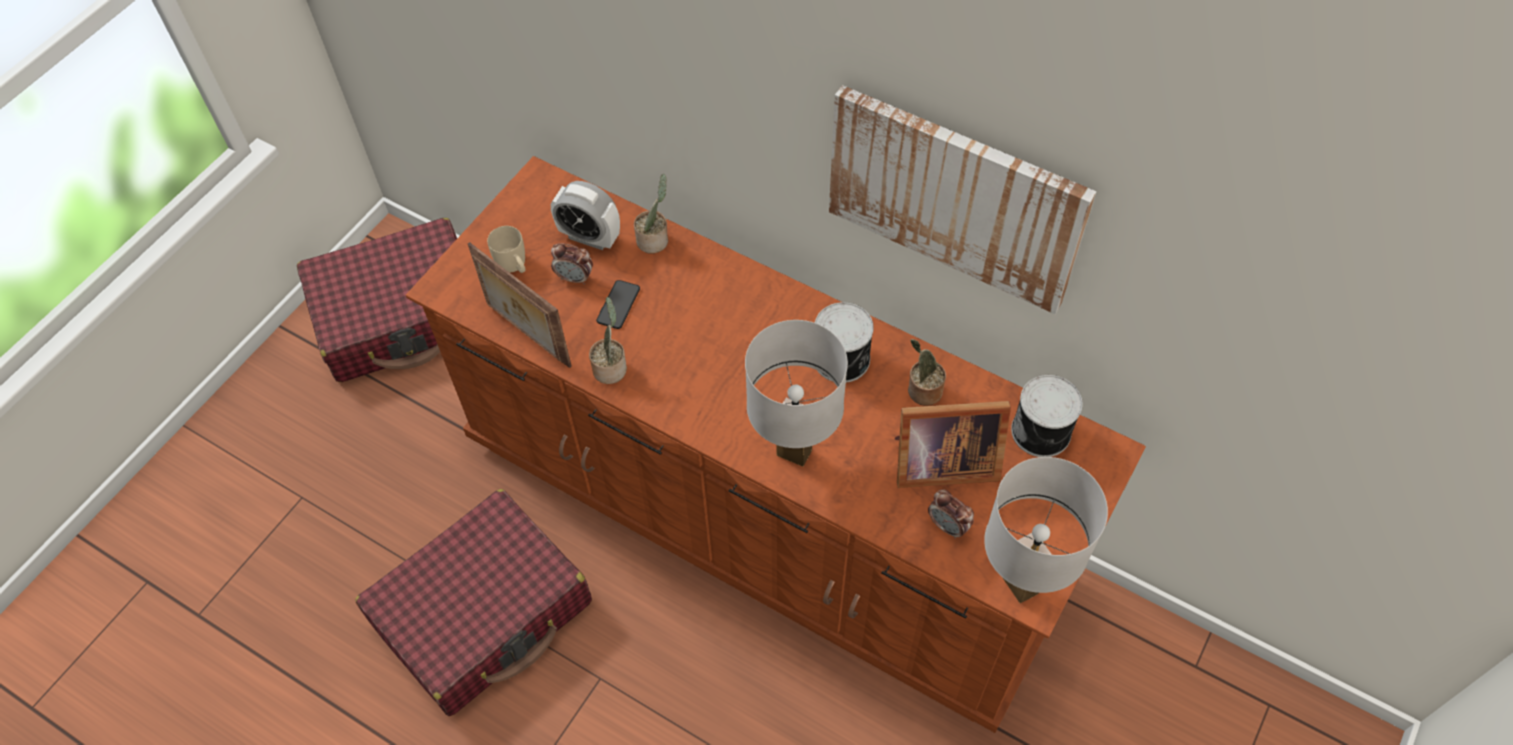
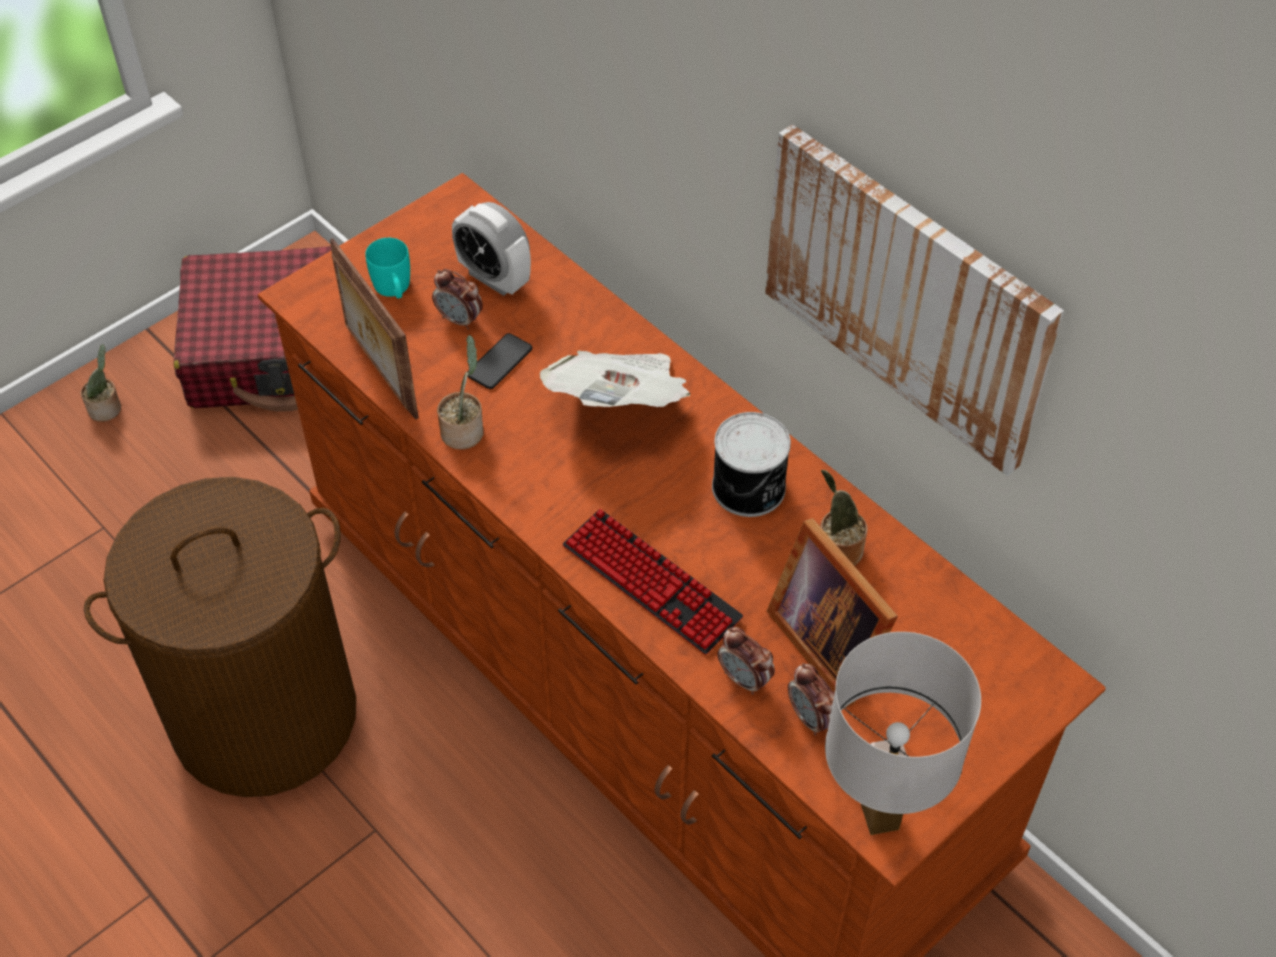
camera: 15 degrees right, 5 degrees down
red suitcase [355,489,592,716] -> brown laundry basket [84,477,356,797]
beige mug [487,226,526,273] -> turquoise mug [365,238,410,298]
potted plant [634,174,668,254] -> potted plant moved to [81,344,121,422]
white table lamp [745,320,848,467] -> keyboard [563,509,743,655]
picture frame [895,401,1011,488] -> picture frame turned 45 degrees clockwise [767,518,898,708]
can [1011,375,1083,457] -> none
none -> newspaper [540,351,691,407]
none -> alarm clock [717,627,775,695]

